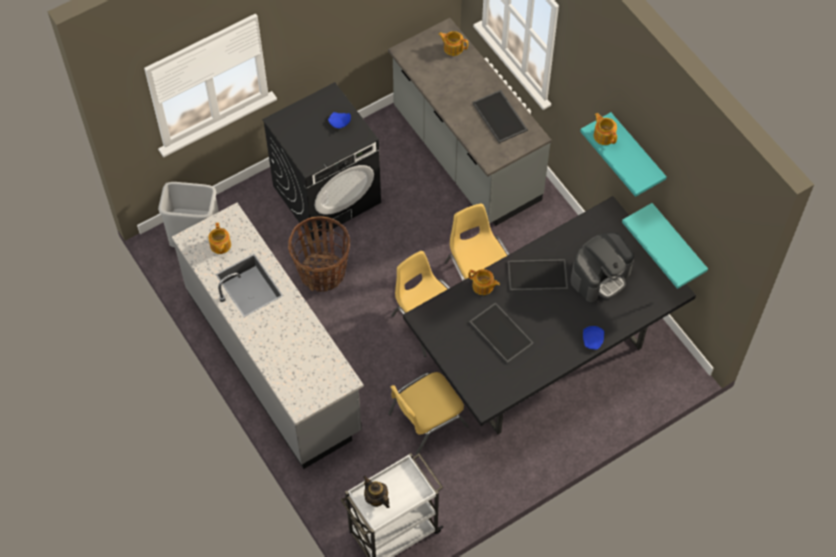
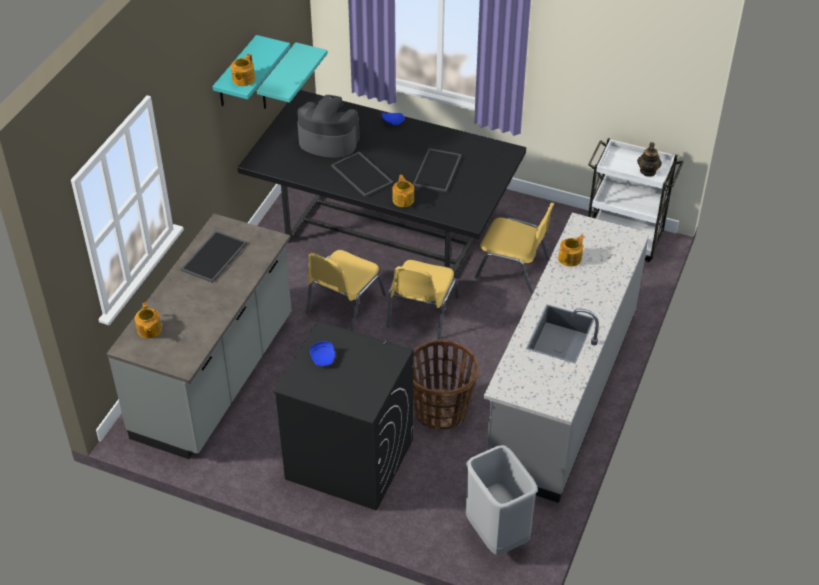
camera: 125 degrees left, 15 degrees down
teapot [208,222,231,254] -> teapot moved to [558,235,585,267]

